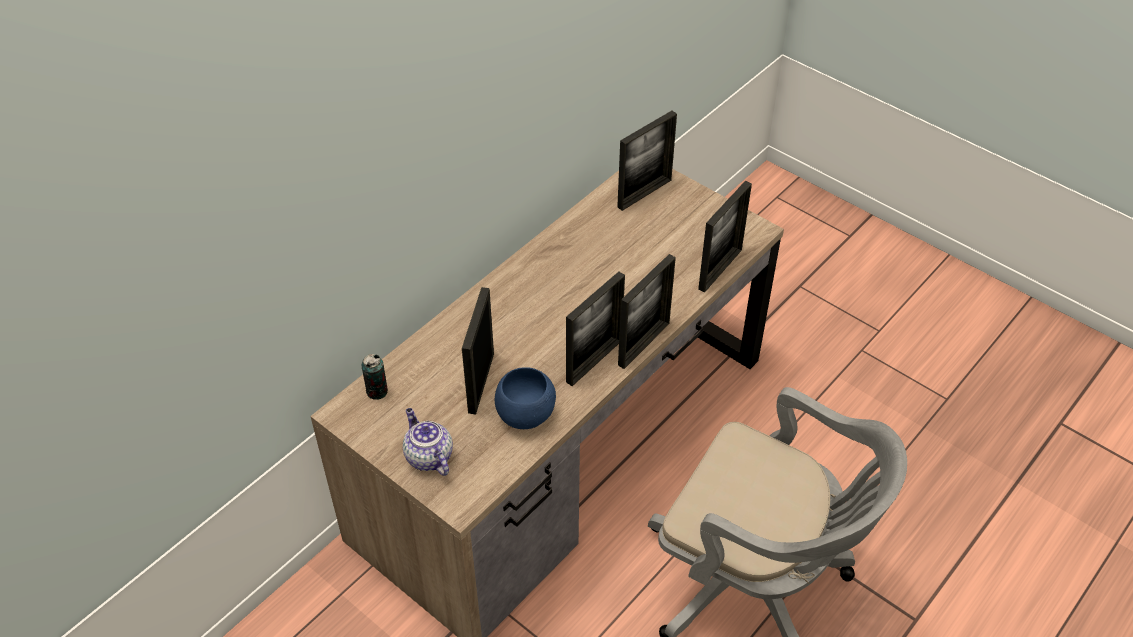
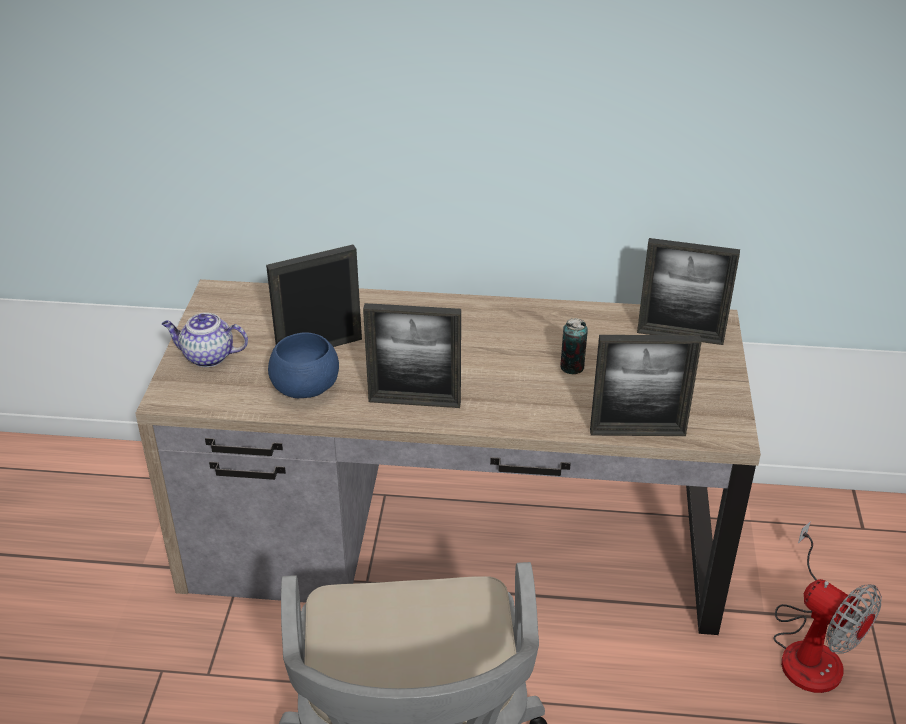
camera: 55 degrees right, 10 degrees down
can [361,354,388,400] -> can moved to [560,318,588,374]
teapot [403,408,453,476] -> teapot turned 105 degrees counterclockwise [162,313,248,367]
picture frame [618,254,676,369] -> none
none -> fan [773,521,882,693]

